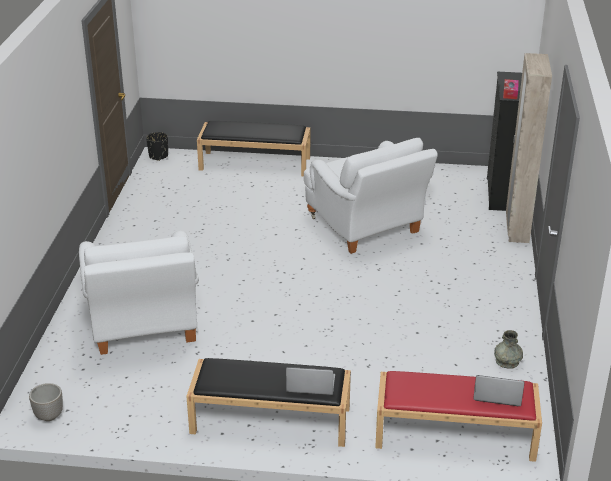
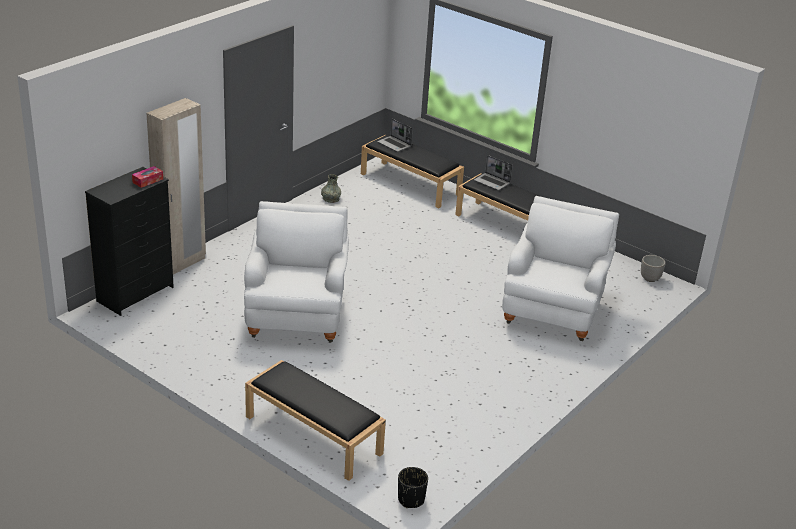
camera: 150 degrees left, 0 degrees up
red bench [375,371,542,462] -> black bench [361,135,464,208]

